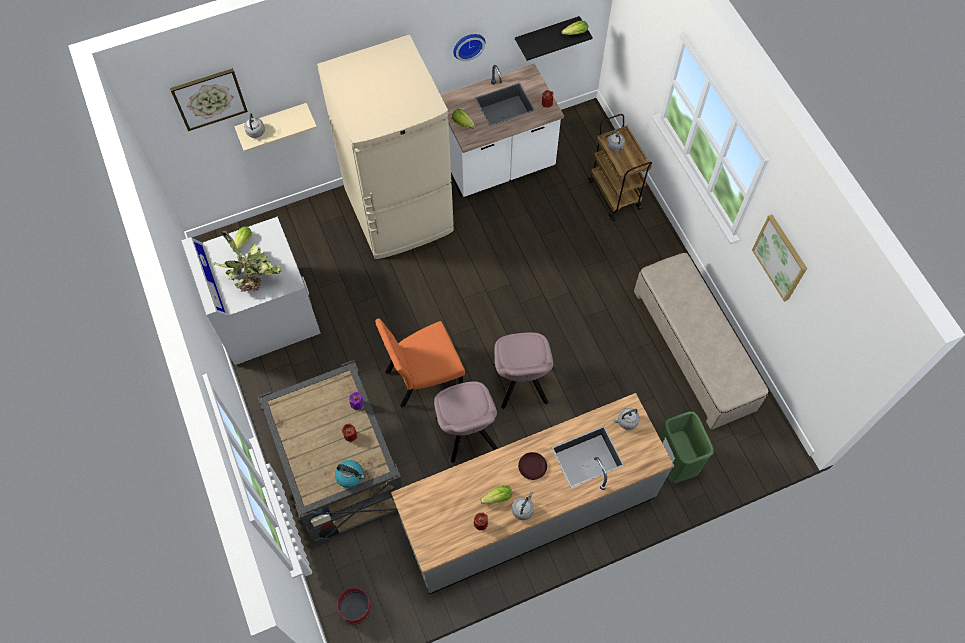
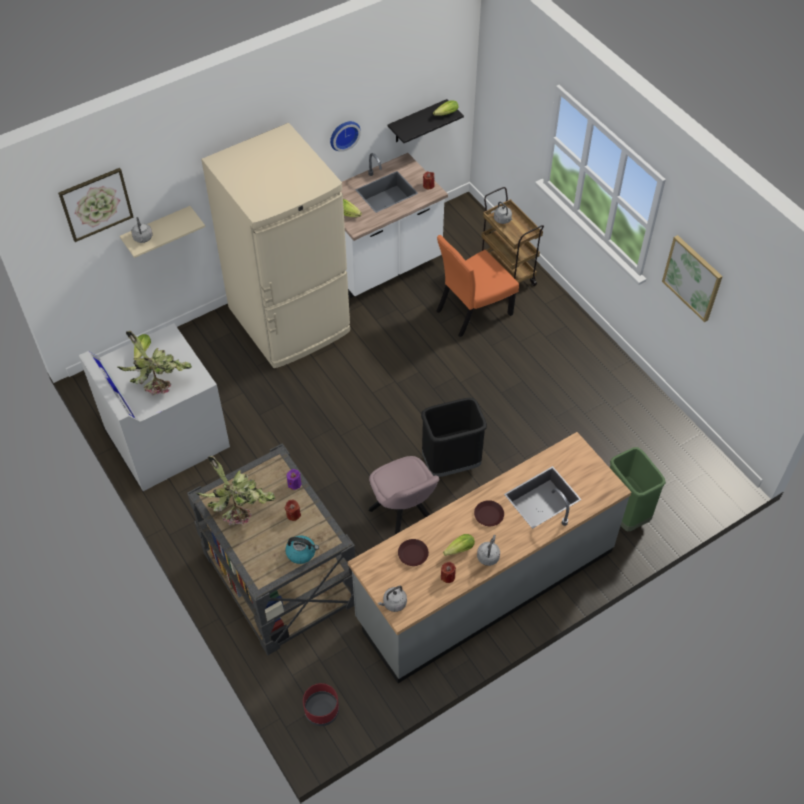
camera: 10 degrees left, 10 degrees down
orange chair [375,318,465,408] -> orange chair moved to [436,235,519,337]
pink chair [494,332,553,409] -> black trash can [421,398,487,477]
grey kettle [613,408,640,430] -> grey kettle moved to [378,586,407,612]
beige bench [634,253,768,430] -> none
none -> potted plant [196,456,275,525]
none -> brown plate [398,539,429,566]

